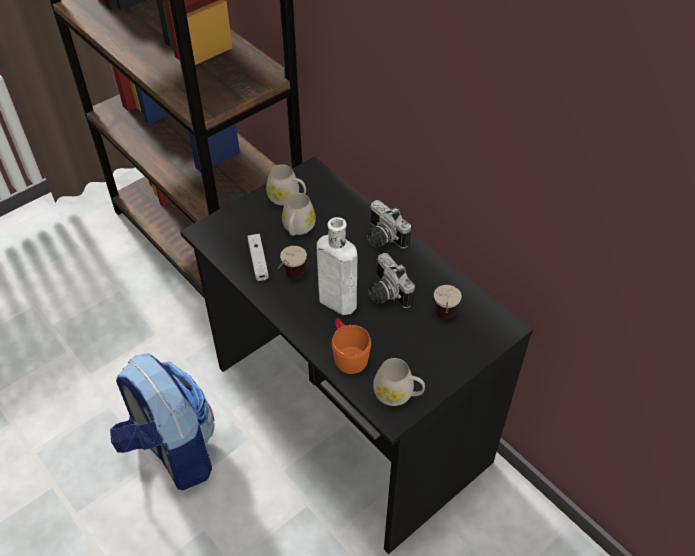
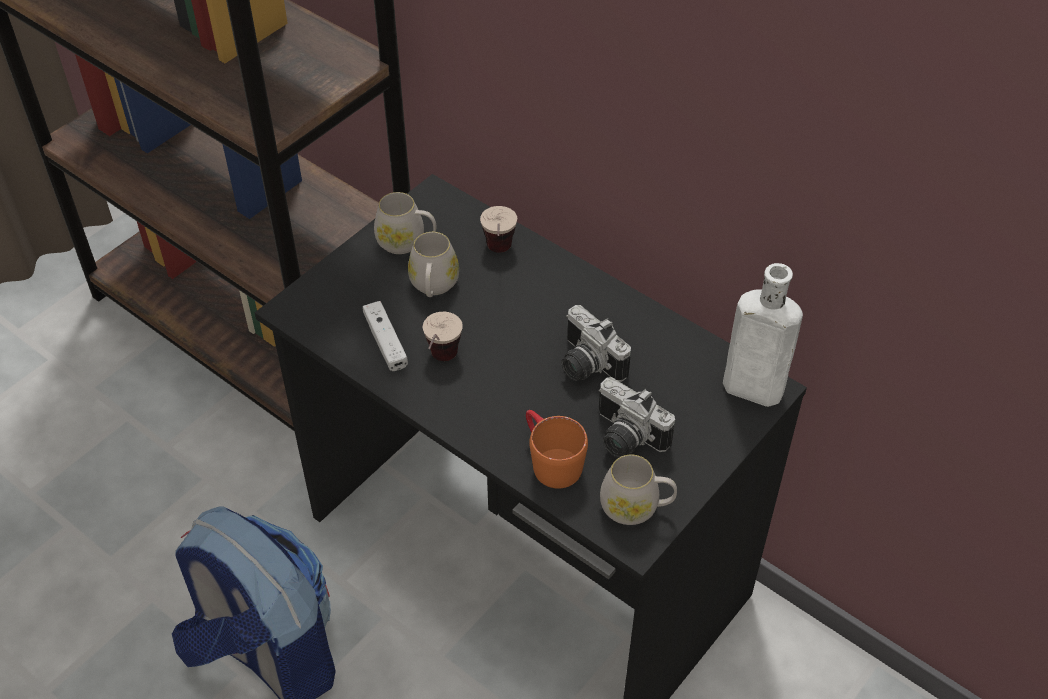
camera: 10 degrees left, 0 degrees up
white bottle [317,217,357,315] -> white bottle moved to [723,263,803,407]
camera [367,200,411,248] -> camera moved to [598,377,675,458]
cup [434,285,462,319] -> cup moved to [480,206,517,253]

